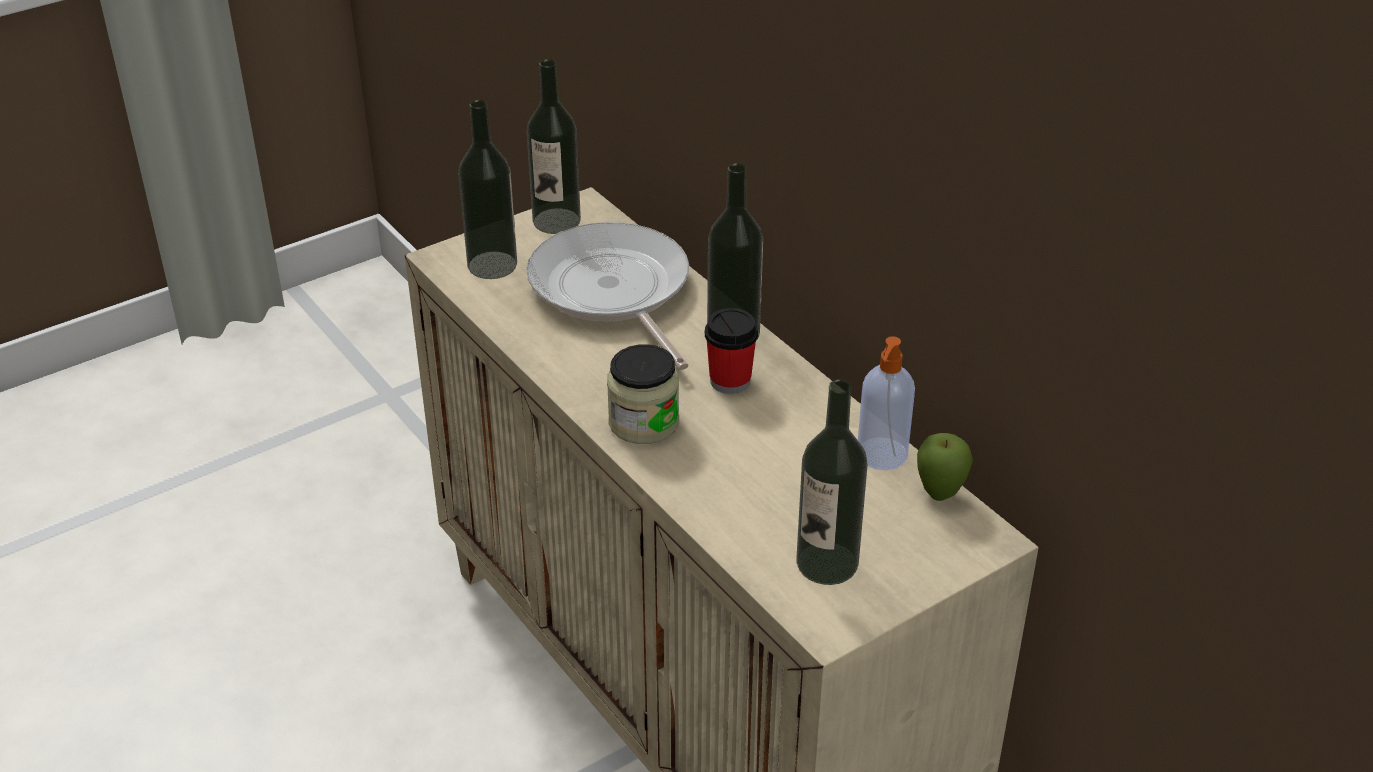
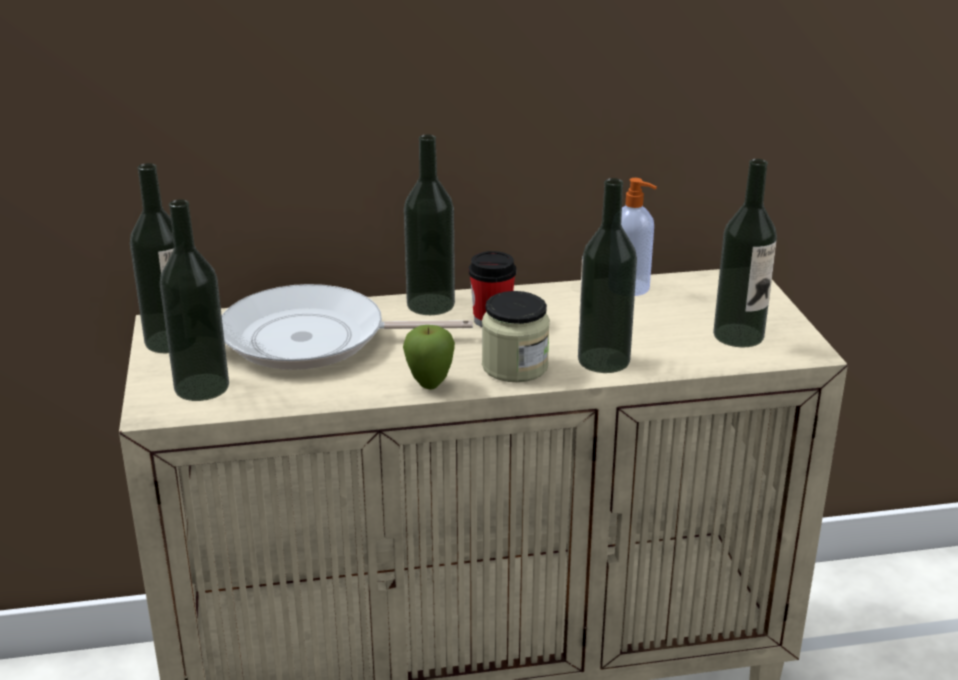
camera: 65 degrees left, 10 degrees down
apple [917,433,973,501] -> apple moved to [403,325,455,390]
none -> bottle [578,178,637,373]

